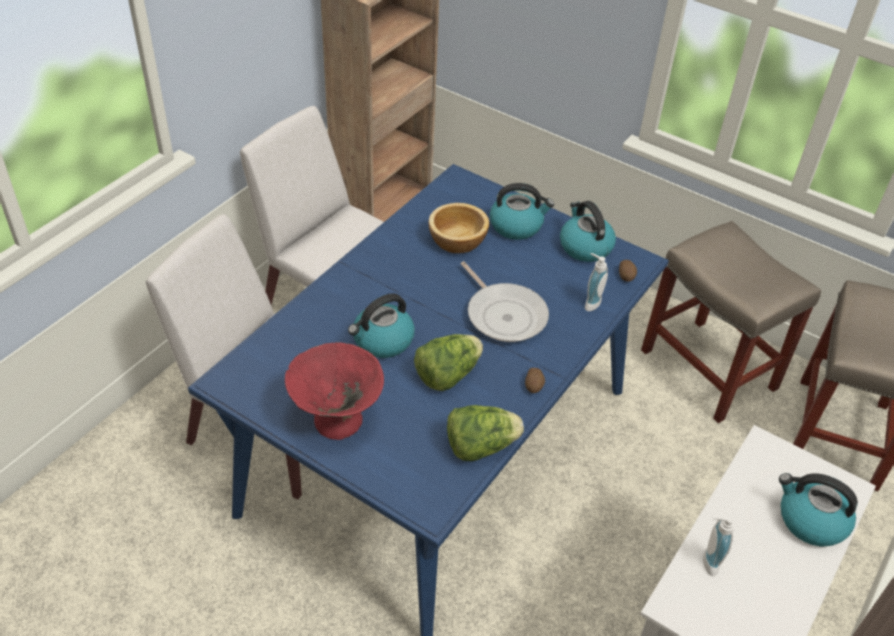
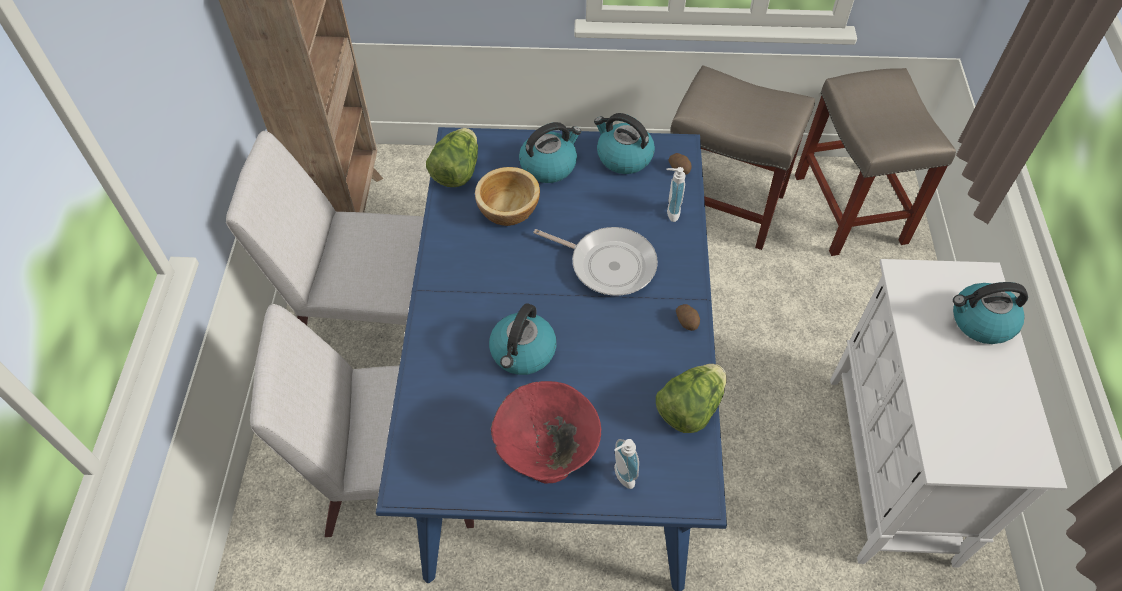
camera: 30 degrees left, 10 degrees up
lettuce [414,334,483,391] -> lettuce moved to [426,128,478,187]
soap dispenser [703,516,735,576] -> soap dispenser moved to [614,439,639,489]

